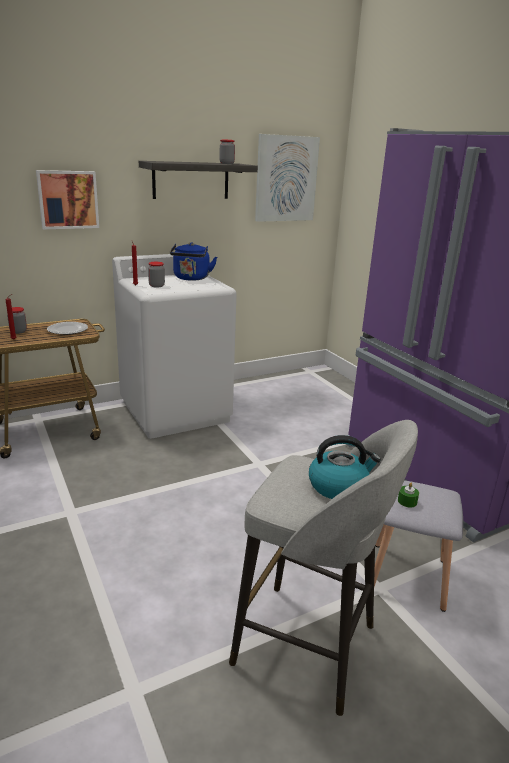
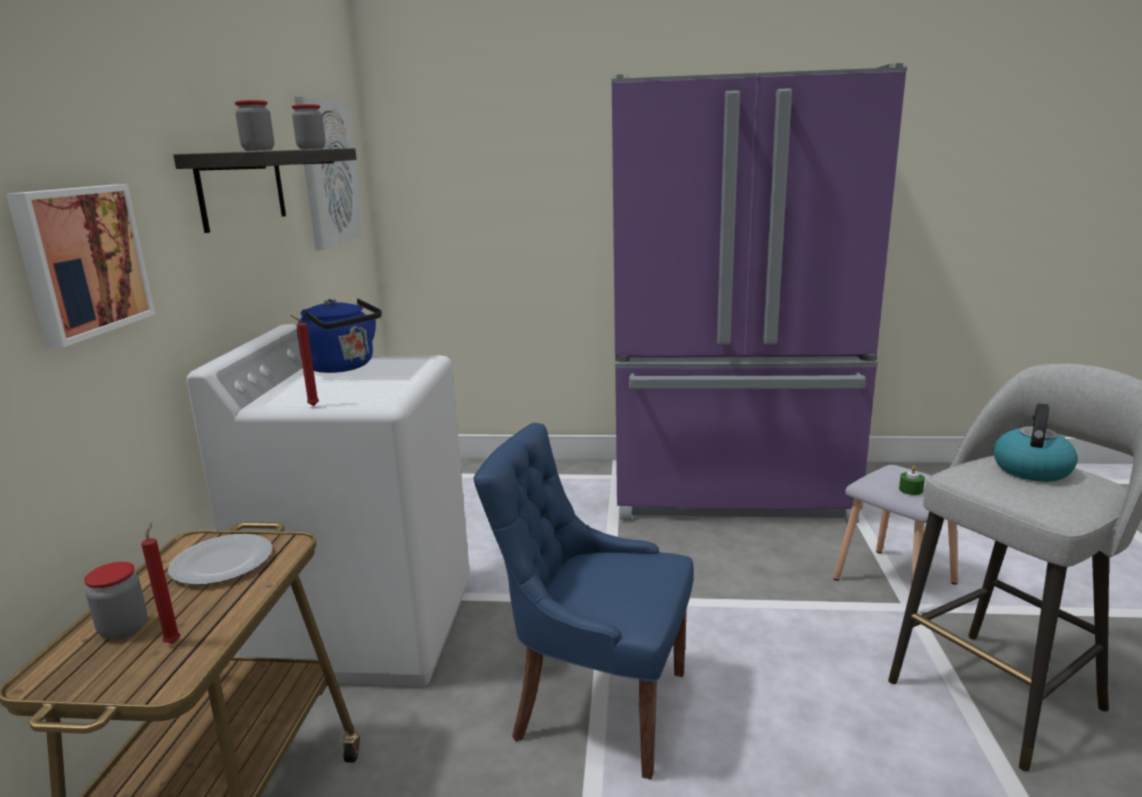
camera: 55 degrees left, 5 degrees down
jar [148,262,165,288] -> jar moved to [235,100,274,151]
none -> blue chair [474,423,694,779]

